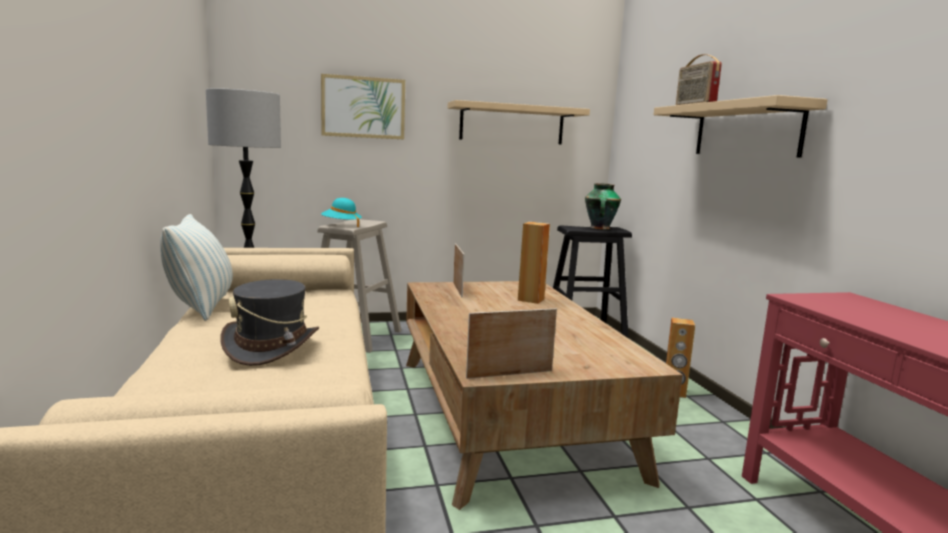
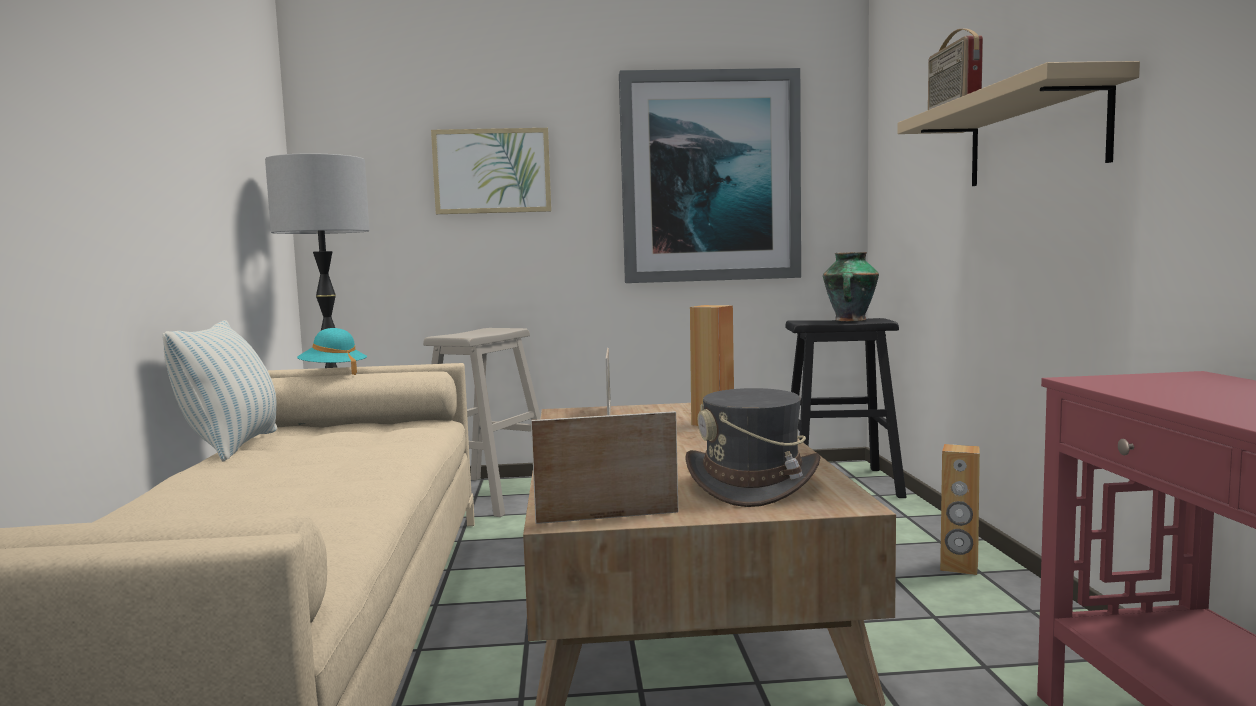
camera: 10 degrees right, 5 degrees down
grey hat [220,279,319,366] -> grey hat moved to [685,388,821,507]
turquoise hat [321,198,362,228] -> turquoise hat moved to [297,328,367,375]
beige shelf [448,100,590,144] -> picture [619,68,801,283]

